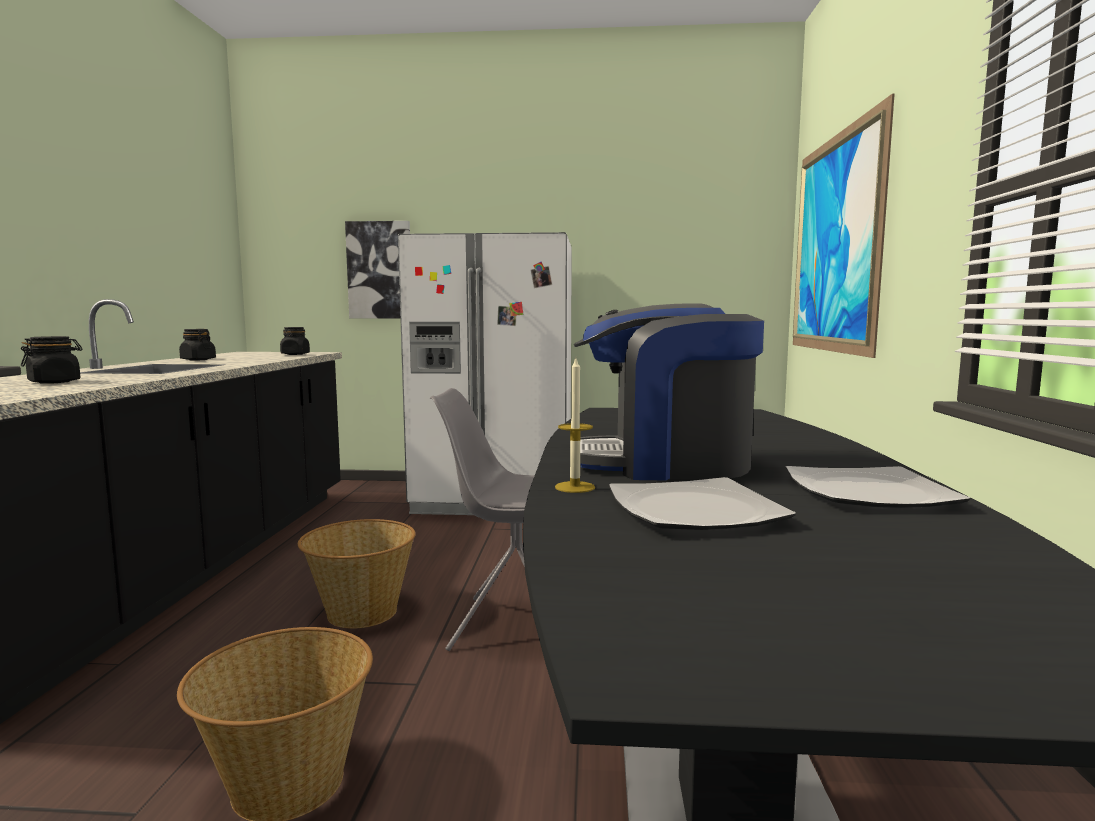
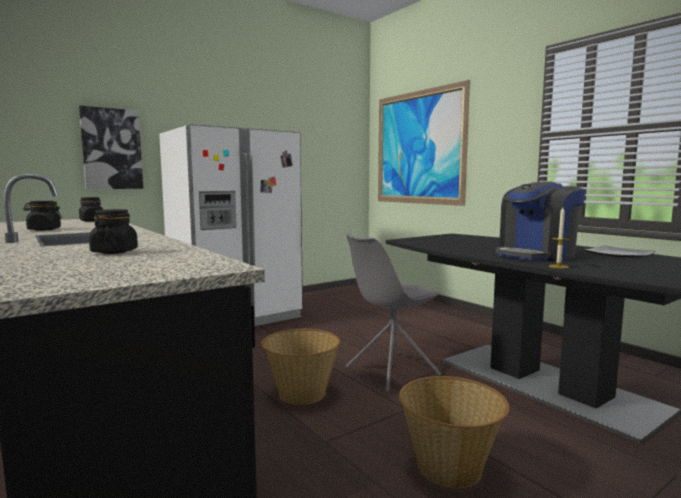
camera: 40 degrees left, 0 degrees up
plate [609,477,796,530] -> none

